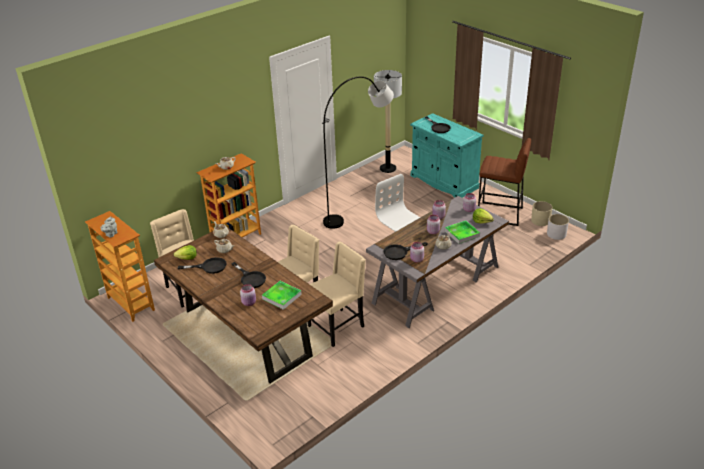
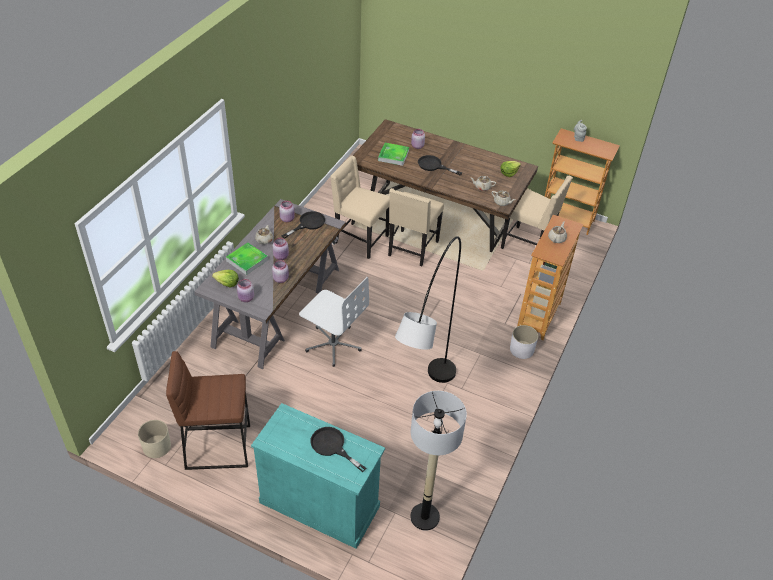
camera: 155 degrees right, 10 degrees up
black frying pan [178,257,226,274] -> none
beige chair [307,242,366,347] -> beige chair turned 90 degrees clockwise [330,156,390,259]
white planter [547,214,569,240] -> white planter moved to [510,325,538,359]

